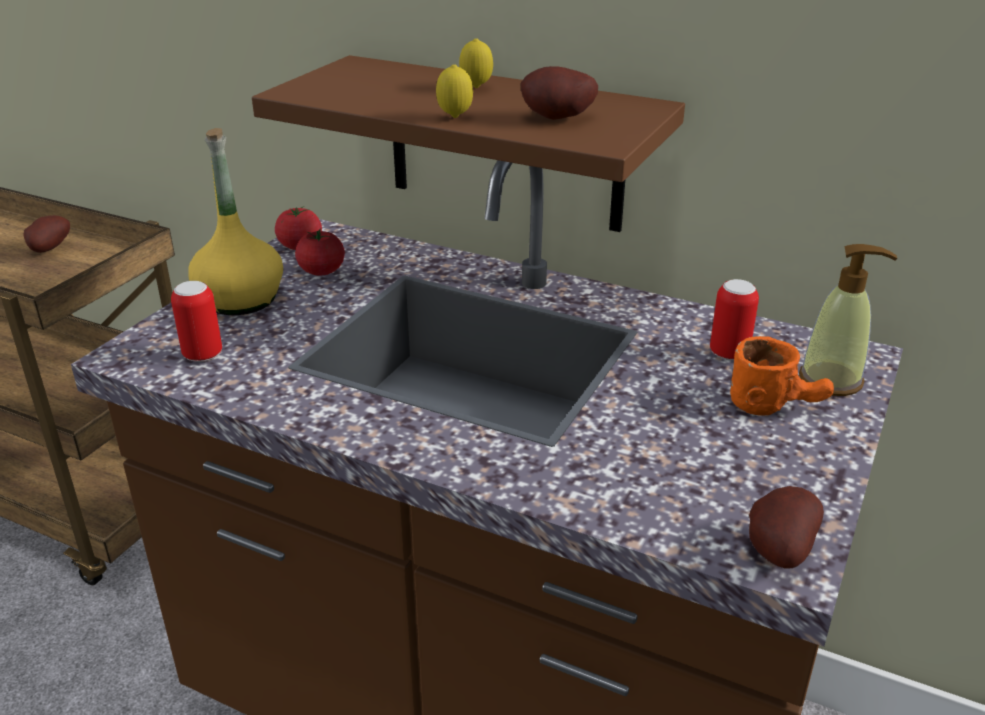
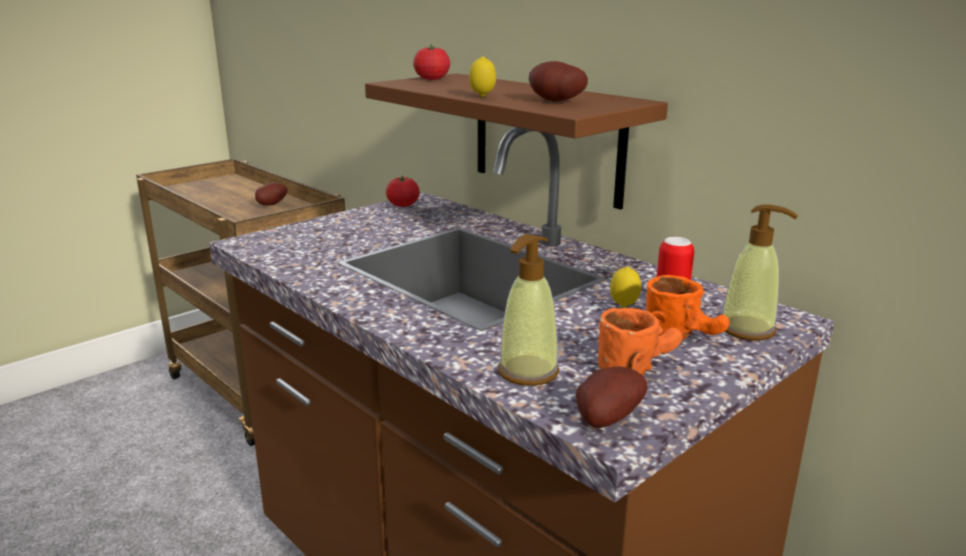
camera: 20 degrees right, 10 degrees down
can [171,281,222,362] -> none
yellow bottle [188,128,283,315] -> none
tomato [295,228,345,276] -> tomato moved to [413,44,450,80]
lemon [459,38,493,88] -> lemon moved to [610,266,641,308]
none -> soap dispenser [498,234,559,386]
none -> orange mug [598,308,683,376]

